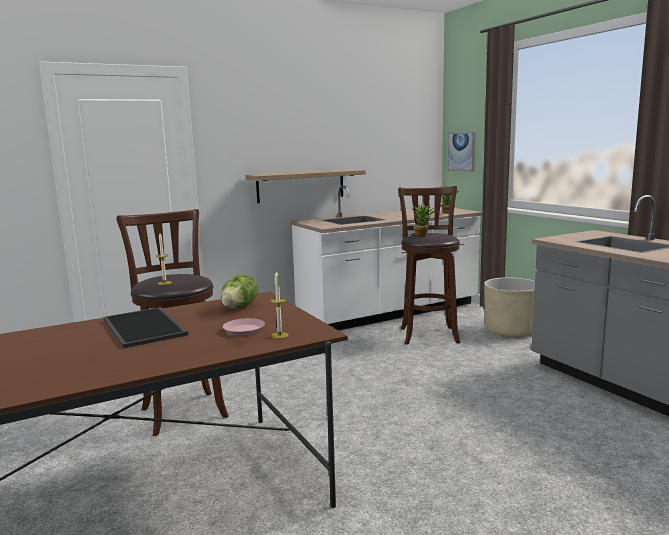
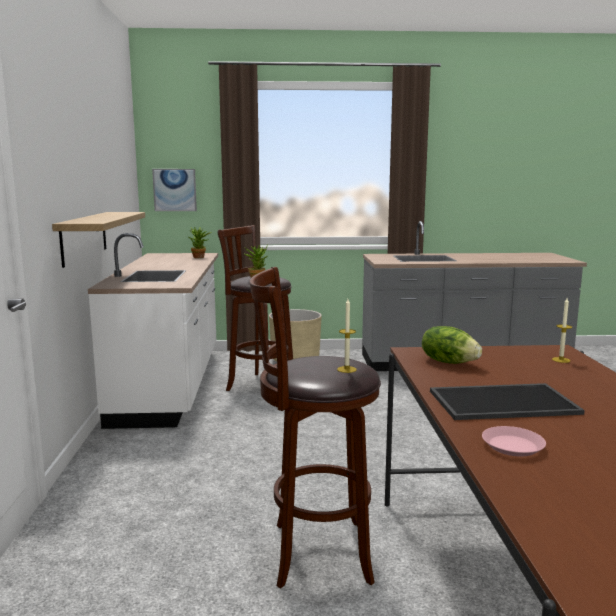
camera: 65 degrees left, 0 degrees up
pink plate [223,318,265,335] -> pink plate moved to [482,426,546,457]

